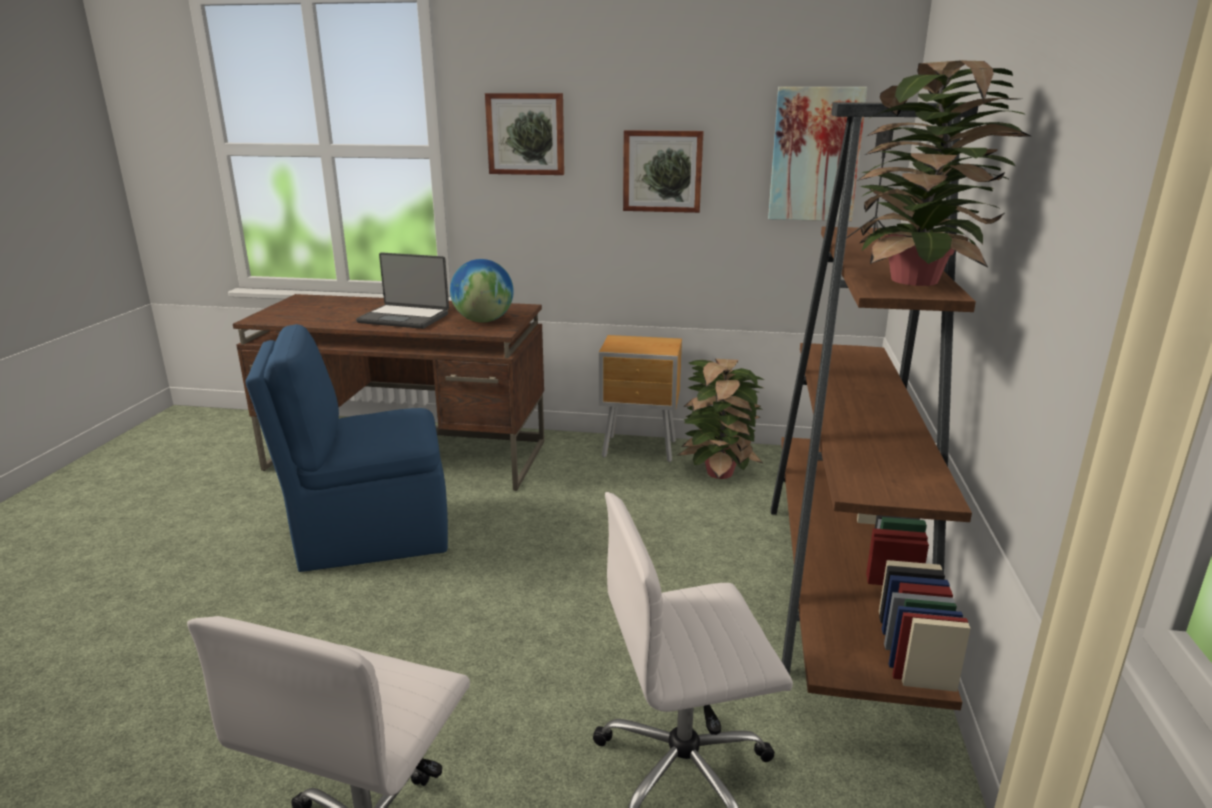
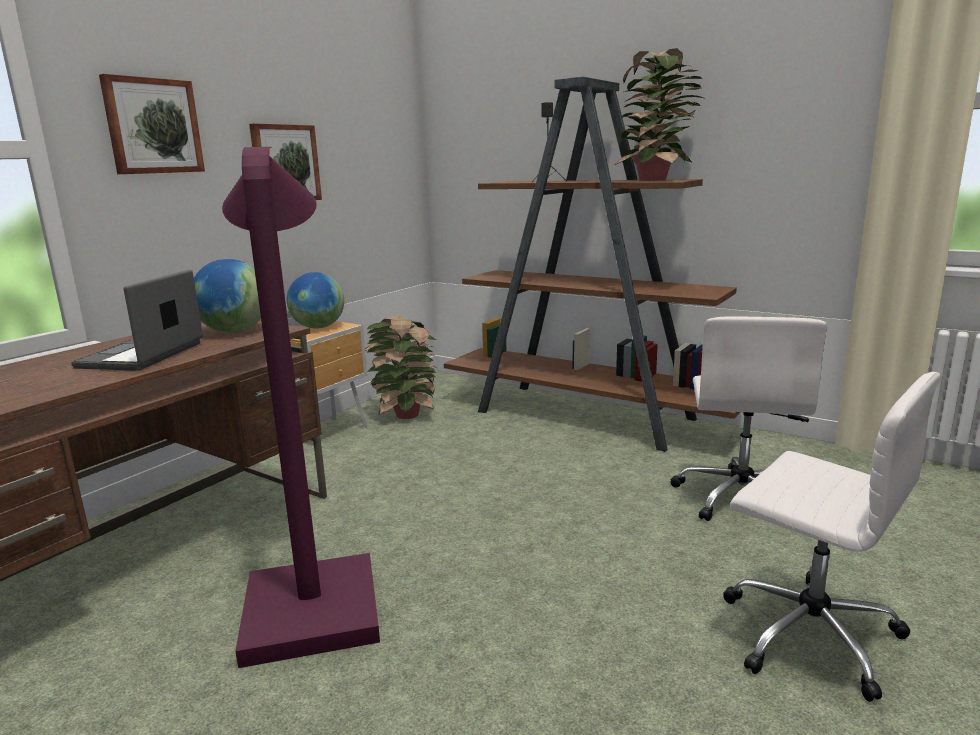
camera: 65 degrees left, 5 degrees down
blue chair [245,324,448,572] -> purple floor lamp [222,147,380,668]
laptop [356,252,449,329] -> laptop turned 150 degrees clockwise [71,270,203,371]
picture [768,87,867,221] -> none
none -> globe [287,272,344,329]

